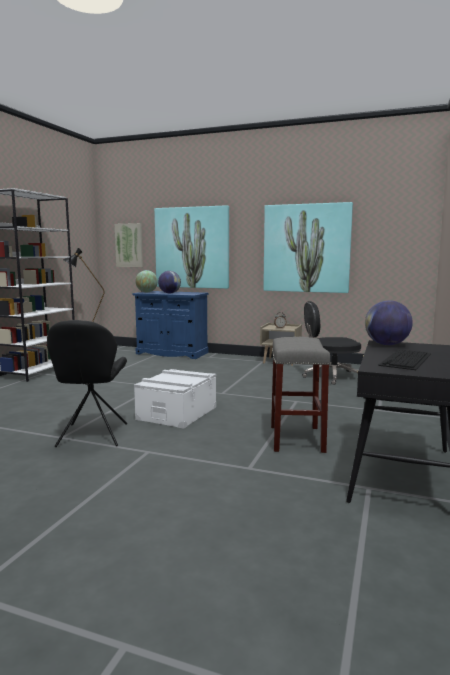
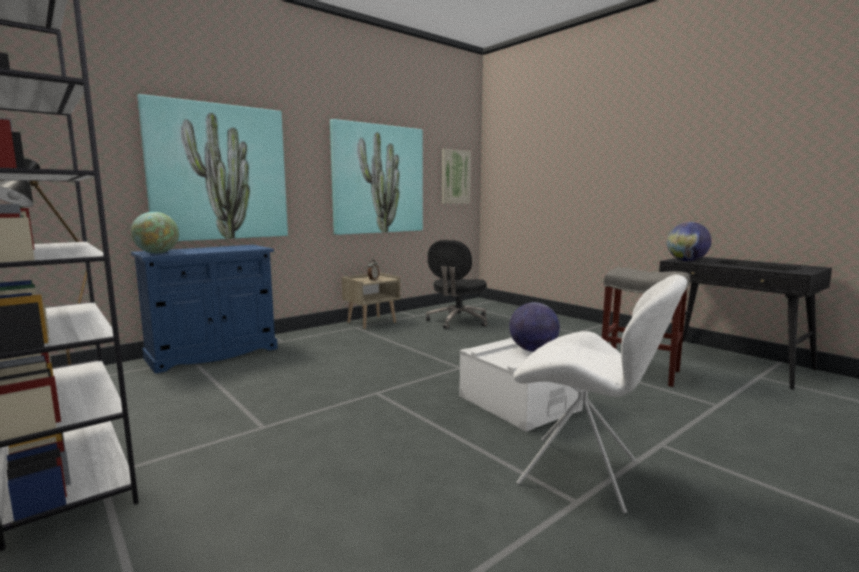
camera: 60 degrees left, 0 degrees up
black chair [47,320,127,447] -> white chair [513,274,687,514]
picture [115,223,143,267] -> picture moved to [442,149,471,204]
globe [158,271,181,293] -> globe moved to [509,302,560,352]

